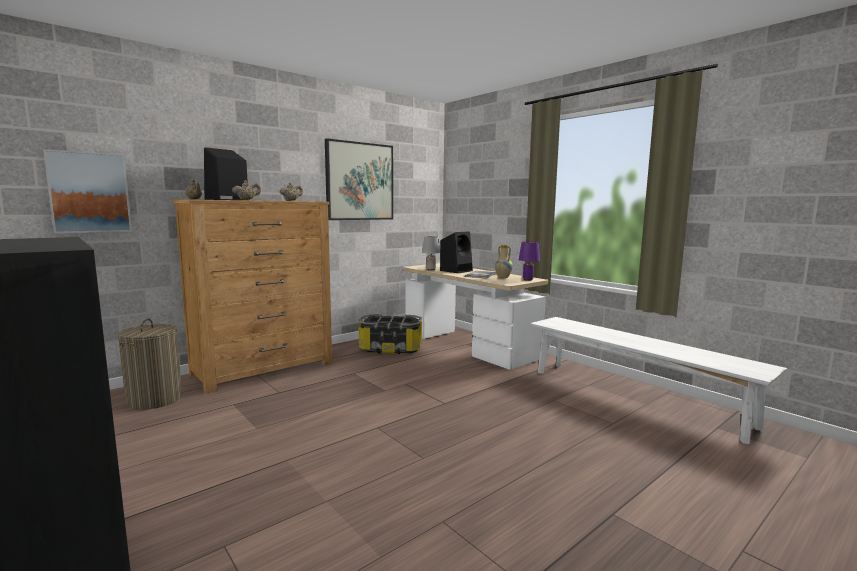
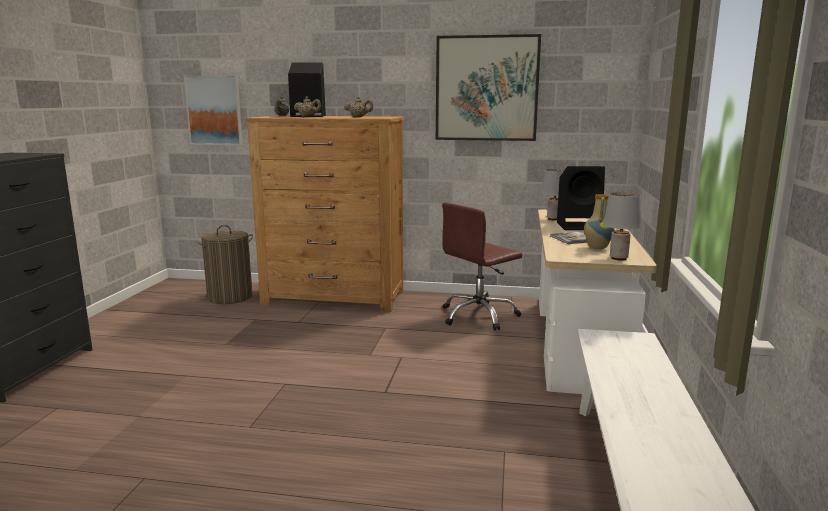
camera: 50 degrees right, 5 degrees up
storage box [359,314,422,354] -> brown office chair [442,203,522,331]
purple table lamp [519,242,540,281] -> grey table lamp [603,192,642,260]

